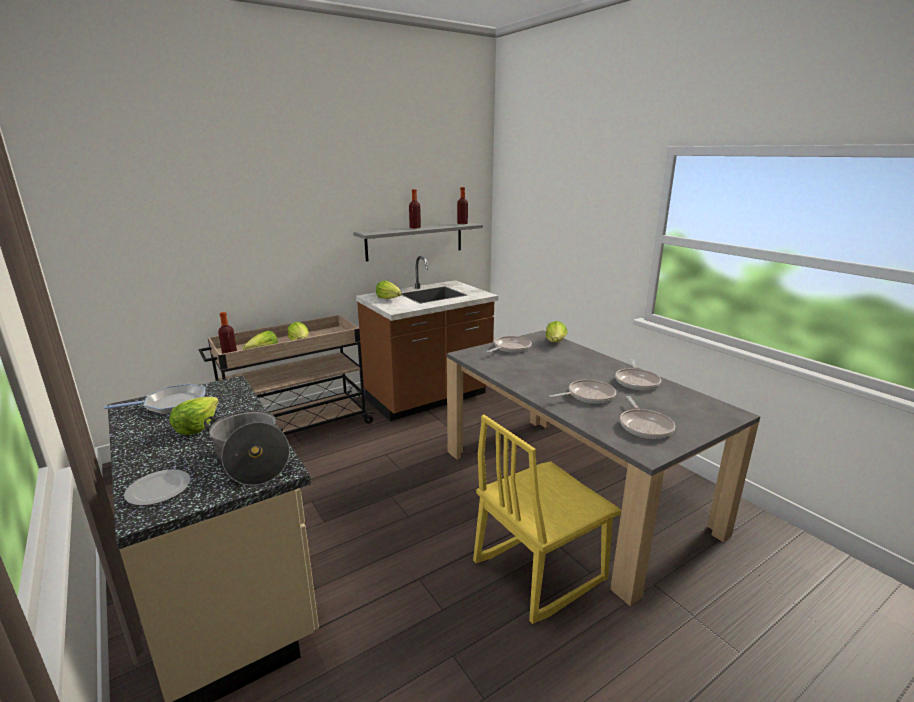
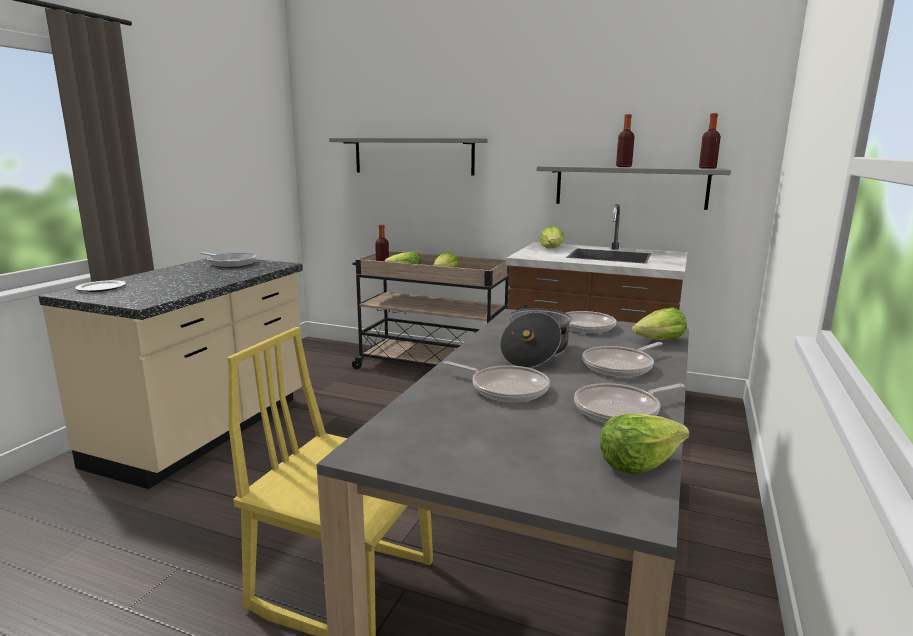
camera: 55 degrees right, 5 degrees down
lettuce [169,397,219,435] -> lettuce moved to [600,414,690,475]
cooking pot [204,410,290,486] -> cooking pot moved to [500,305,571,368]
frying pan [620,396,675,439] -> frying pan moved to [582,342,663,377]
none -> grey shelf [329,138,488,175]

